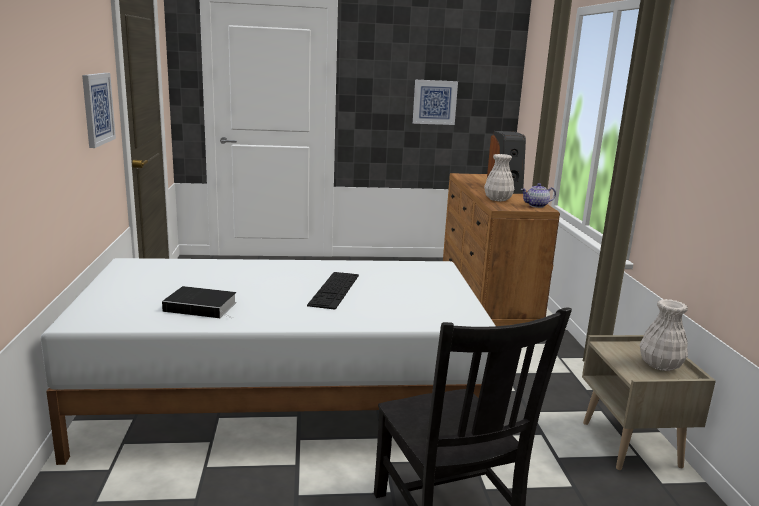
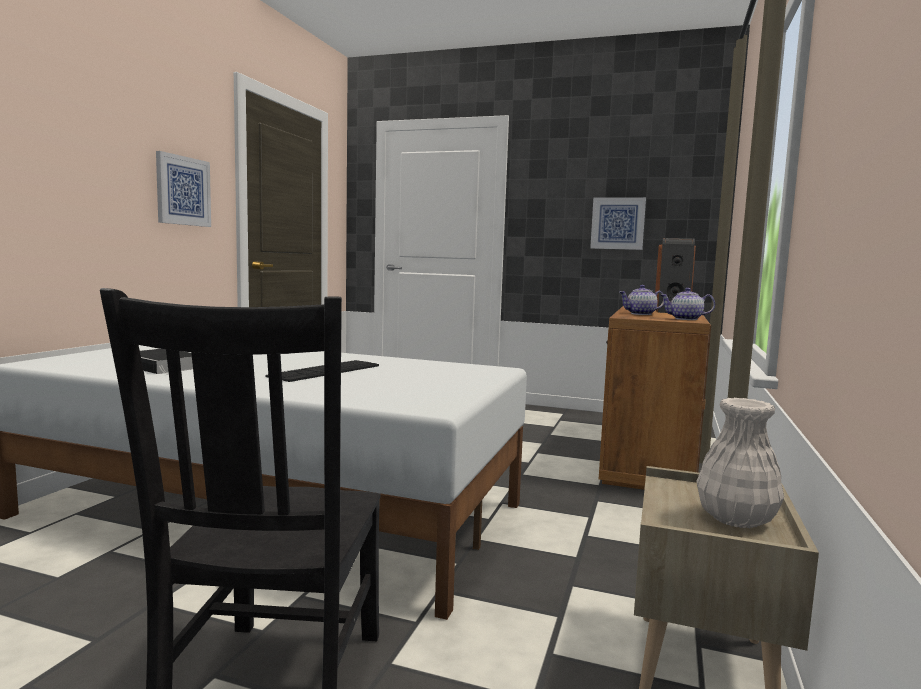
camera: 25 degrees right, 10 degrees down
white vase [484,154,514,201] -> teapot [619,285,664,315]

